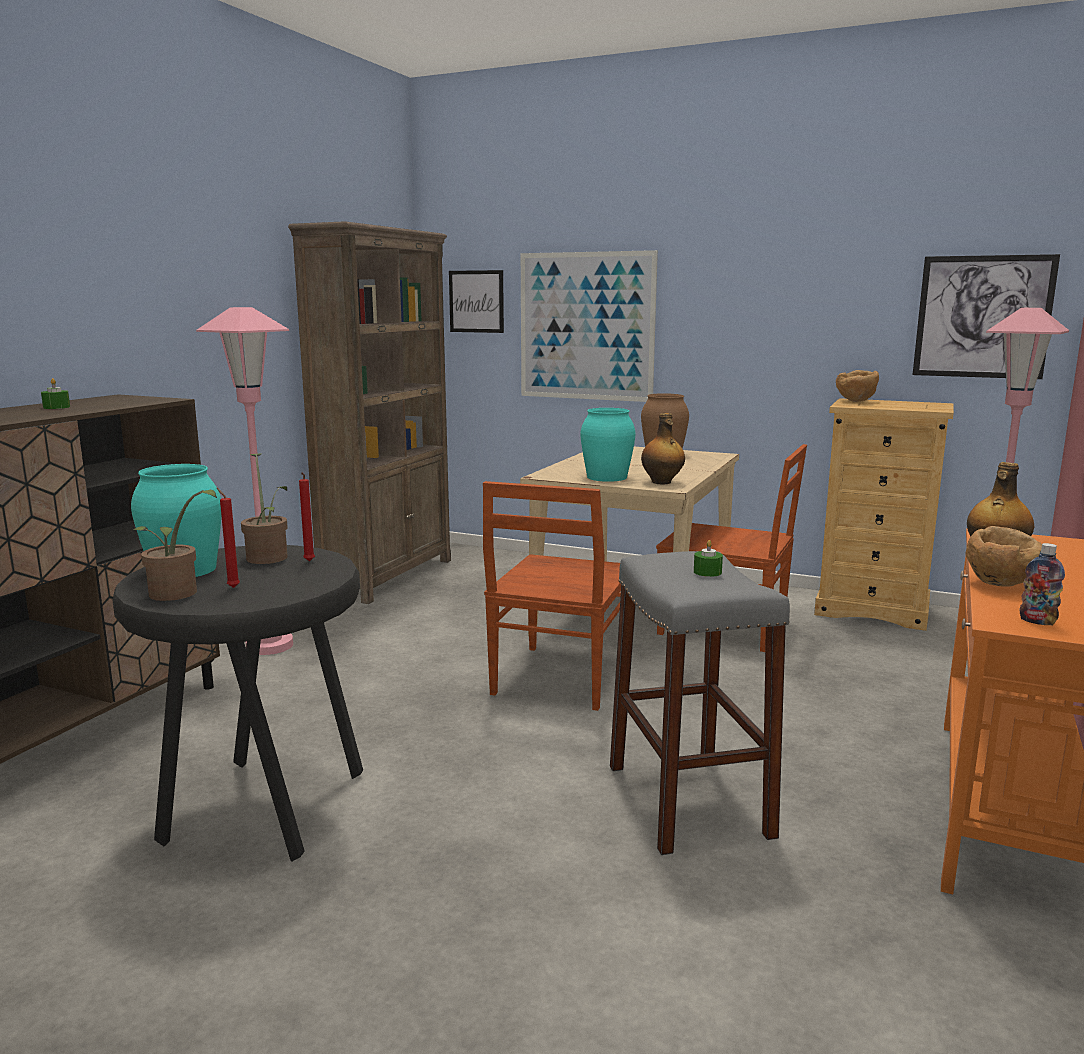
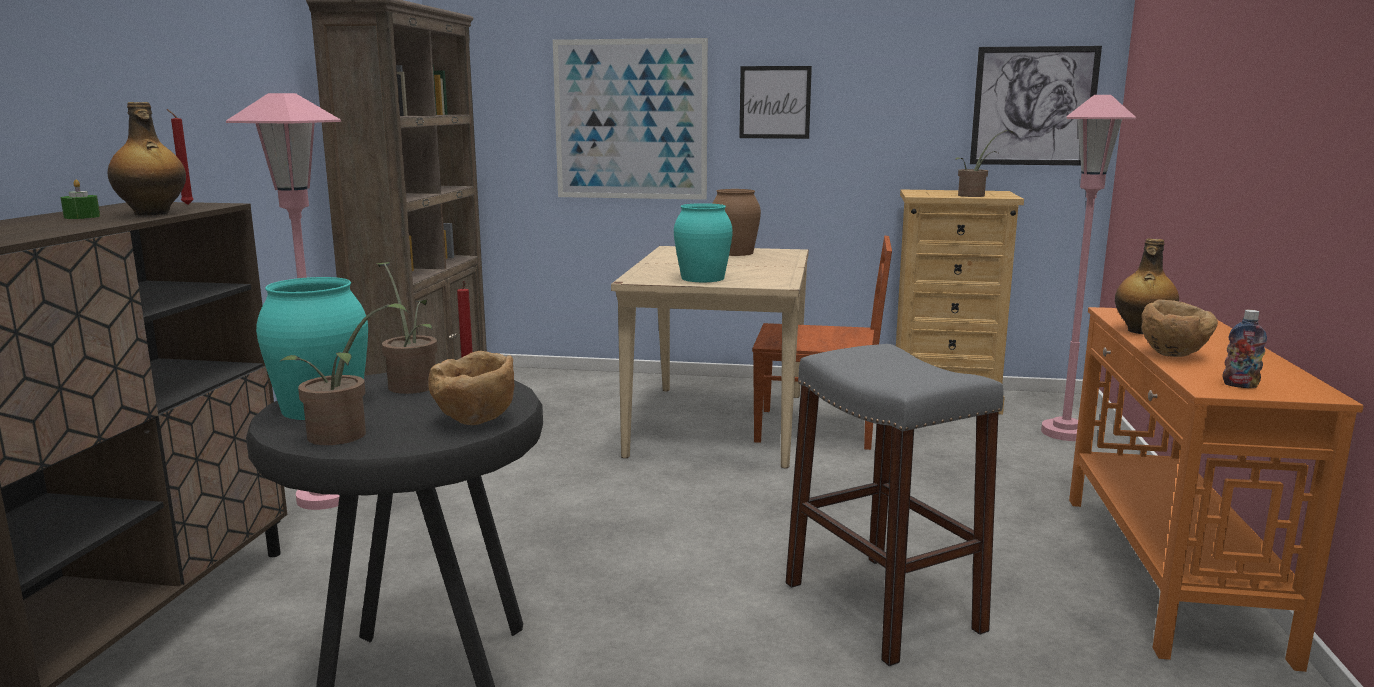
camera: 15 degrees left, 0 degrees up
red candle [217,488,240,588] -> red candle moved to [167,109,194,205]
picture [449,270,504,333] -> picture moved to [739,66,812,139]
brown chair [483,481,621,711] -> none
bottle [641,413,685,484] -> bottle moved to [108,102,186,216]
green candle [694,540,723,577] -> none
brown bowl [836,370,879,402] -> brown bowl moved to [428,351,514,425]
none -> potted plant [955,130,1014,197]

